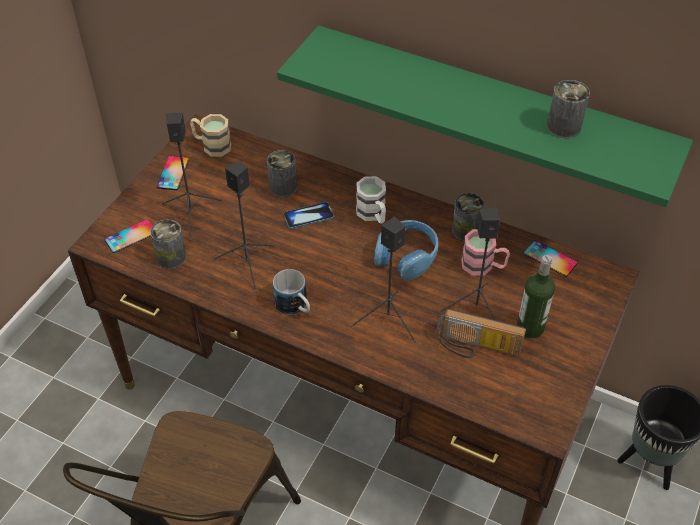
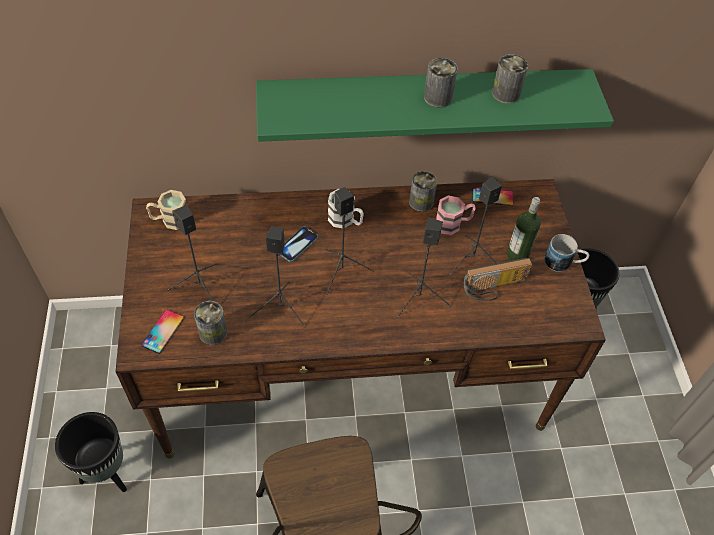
camera: 35 degrees left, 5 degrees up
phone [157,156,189,190] -> none
can [267,150,297,197] -> can moved to [424,58,458,107]
mug [273,269,310,315] -> mug moved to [544,234,589,272]
blue headphones [374,220,439,280] -> none
none -> black planter [55,412,127,492]
none -> black speaker [325,187,374,295]

